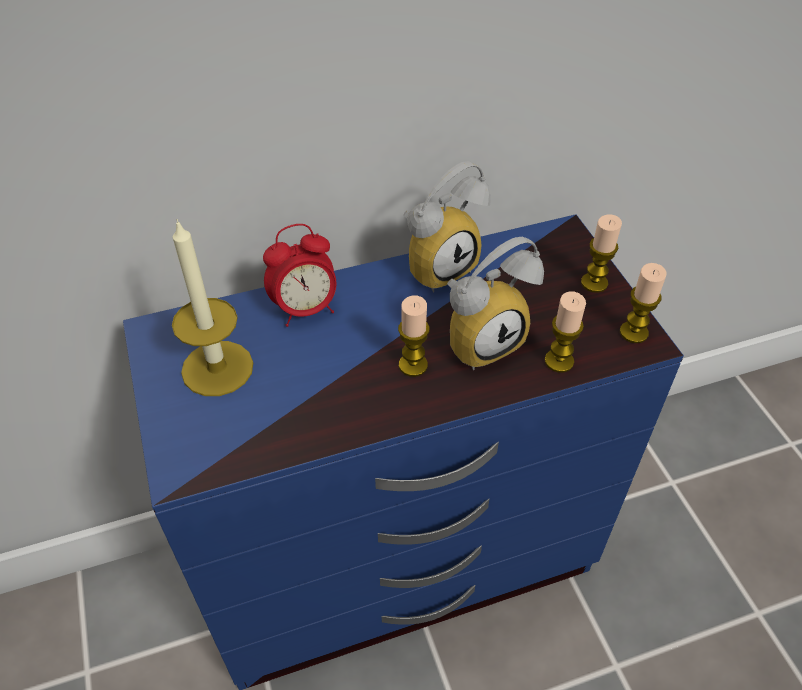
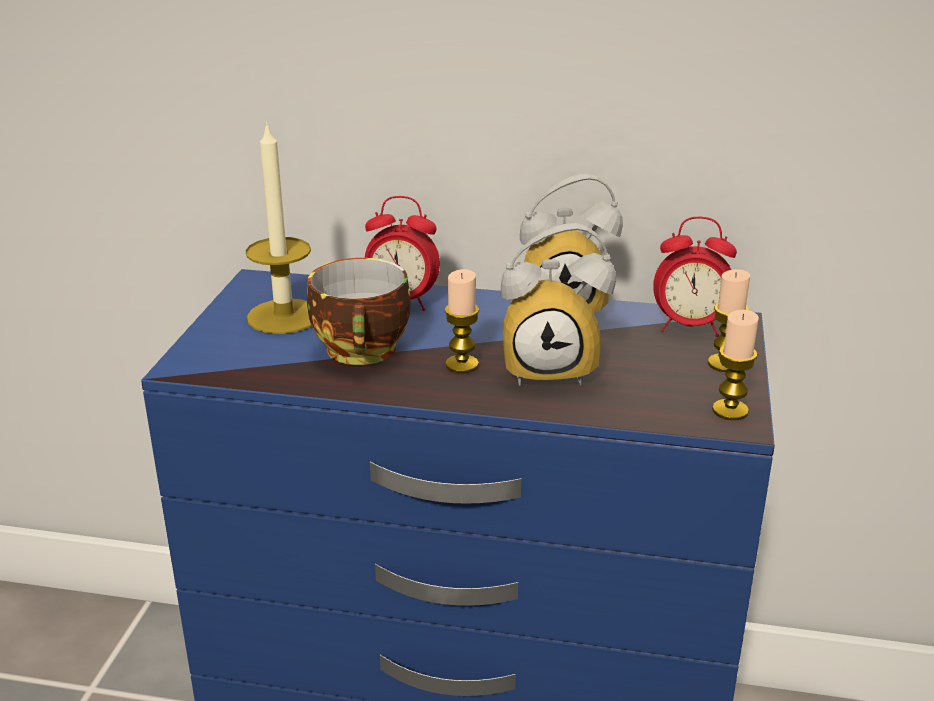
camera: 30 degrees right, 20 degrees down
candle [545,291,586,373] -> none
none -> cup [307,258,411,365]
none -> alarm clock [653,217,737,337]

